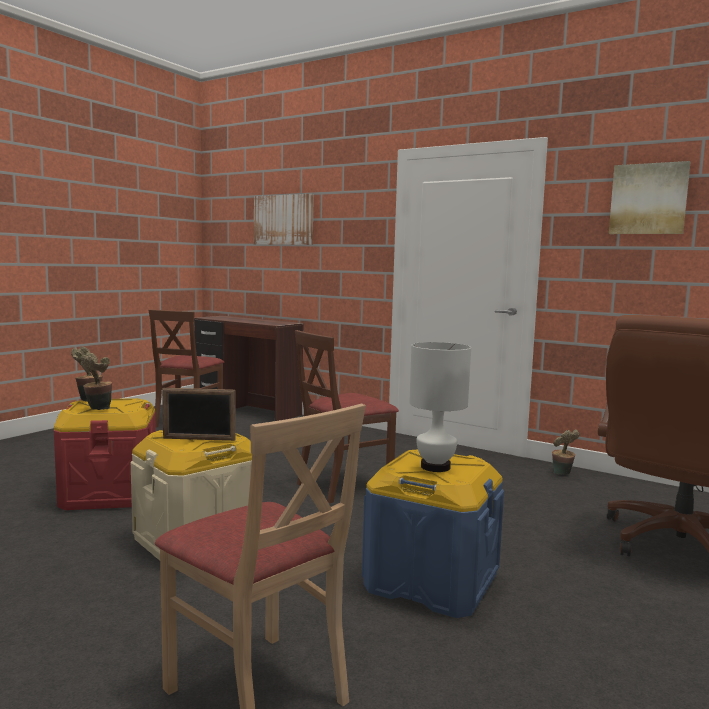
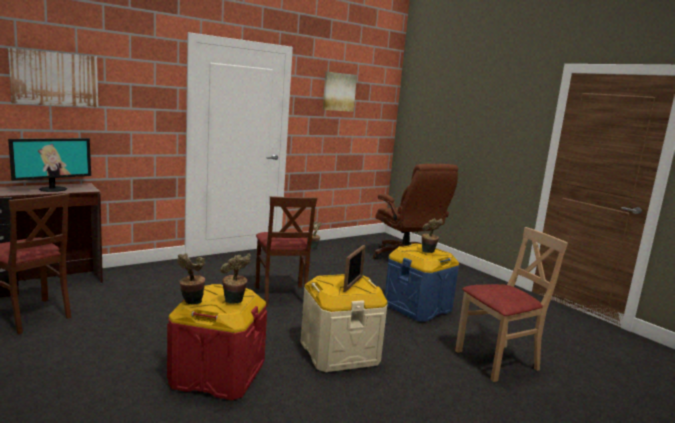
camera: 70 degrees left, 5 degrees up
white table lamp [409,342,471,472] -> potted plant [422,218,443,253]
none -> monitor [8,138,91,192]

